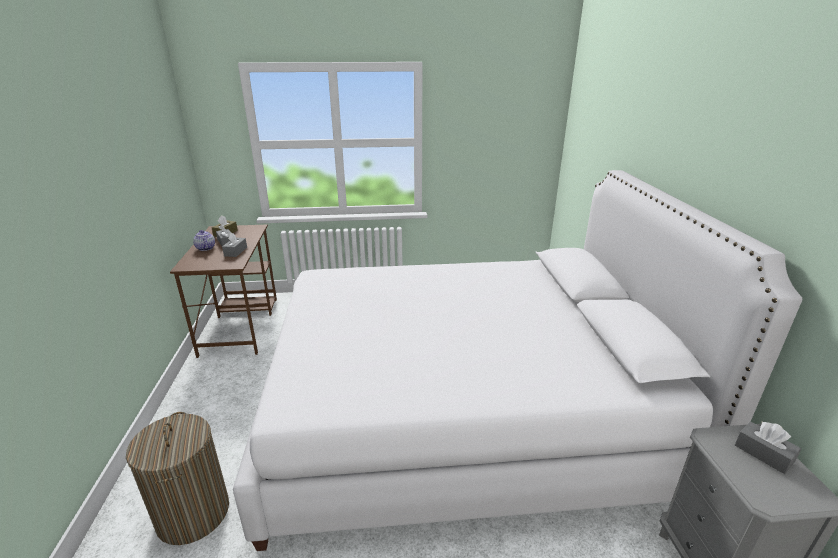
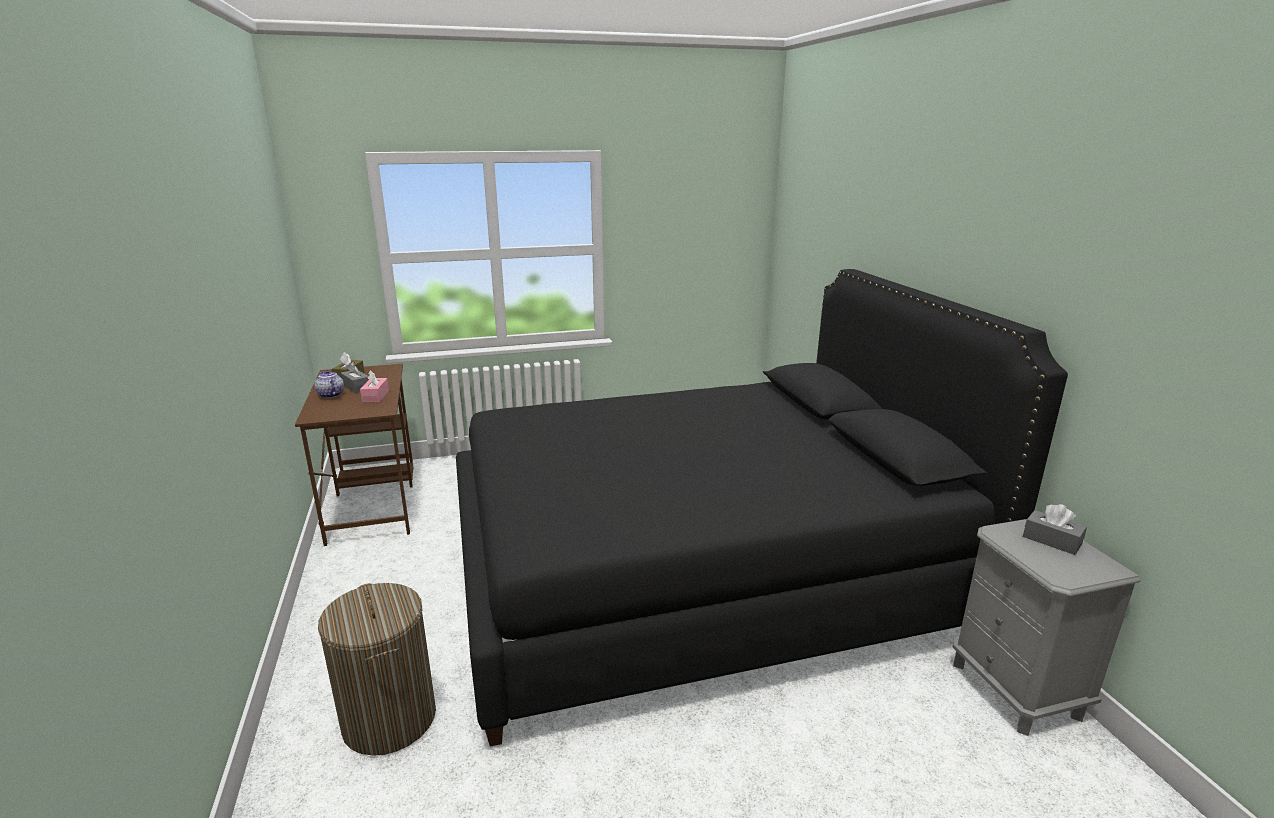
camera: 10 degrees left, 5 degrees down
grey tissue box [222,232,247,257] -> pink tissue box [360,370,389,402]
white bed [233,170,803,551] -> black bed [456,269,1068,747]

